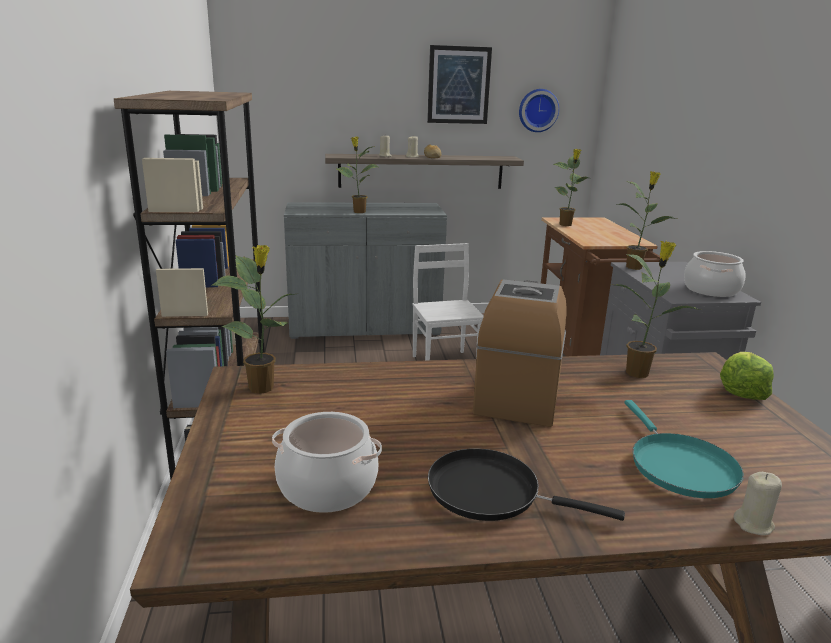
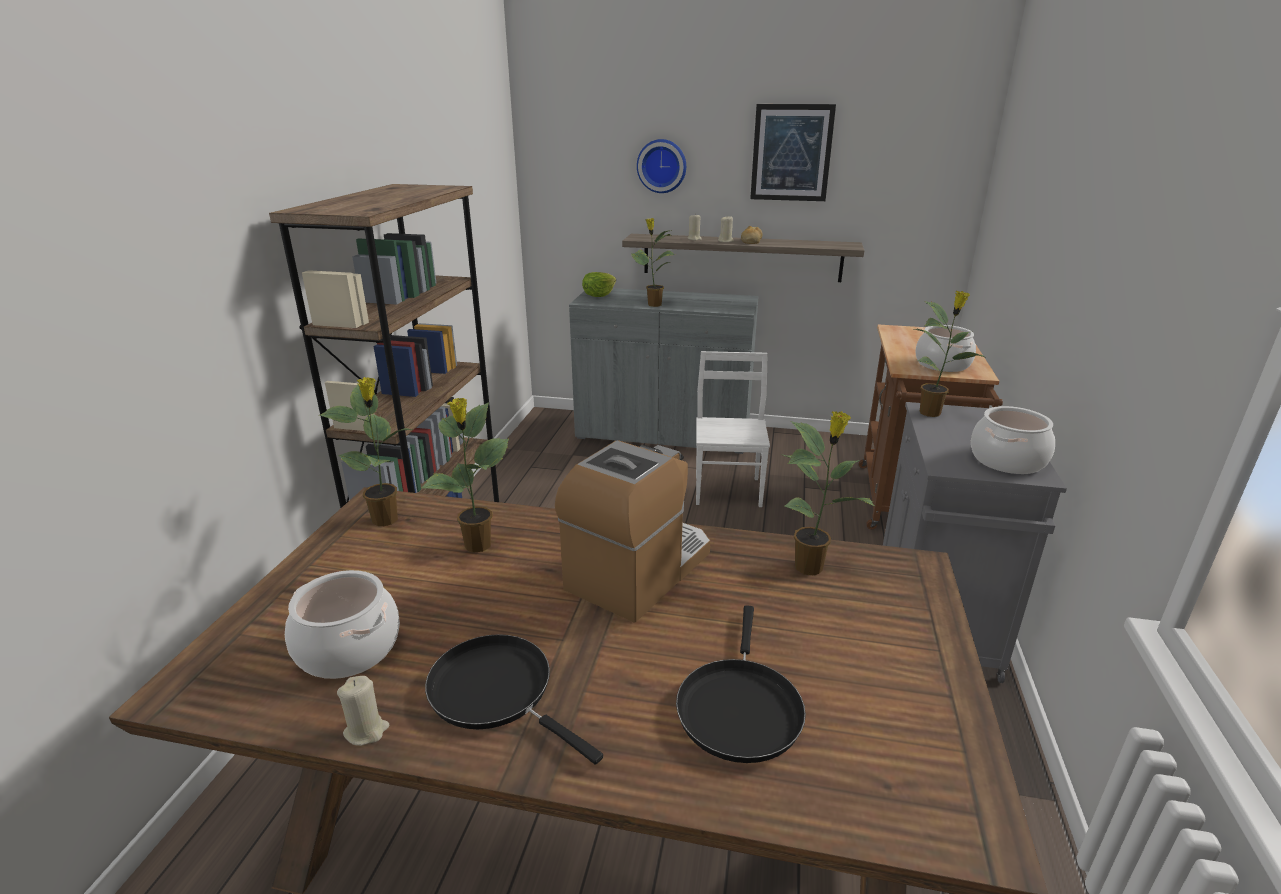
camera: 20 degrees right, 5 degrees up
wall clock [519,89,559,132] -> wall clock moved to [637,139,686,193]
potted plant [553,149,588,226] -> potted plant moved to [422,398,509,553]
turquoise frying pan [624,400,744,498] -> black frying pan [676,605,806,763]
lettuce [720,352,774,400] -> lettuce moved to [582,272,616,297]
beige candle [734,472,782,535] -> beige candle moved to [337,676,389,746]
none -> cooking pot [915,325,976,372]

